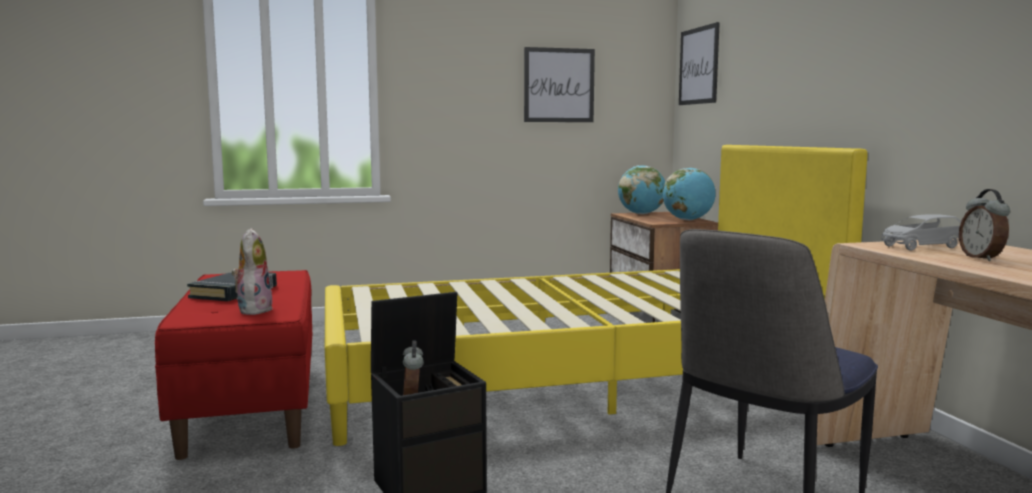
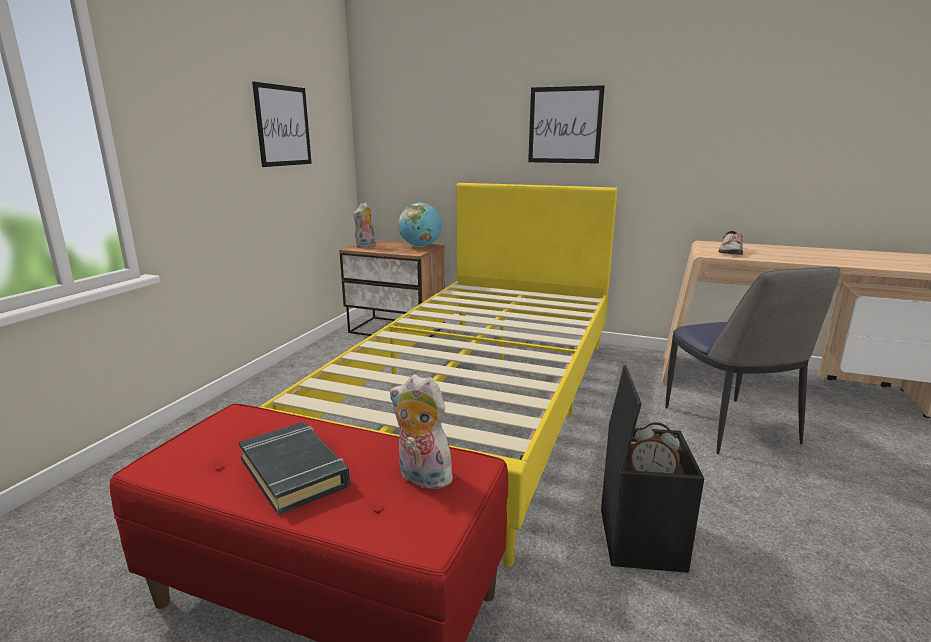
camera: 55 degrees left, 10 degrees up
globe [618,165,665,214] -> plush toy [353,202,375,248]
picture [679,22,720,105] -> picture moved to [528,85,605,164]
grey toy car [881,214,961,251] -> shoe [718,230,743,255]
alarm clock [959,189,1010,261] -> none

